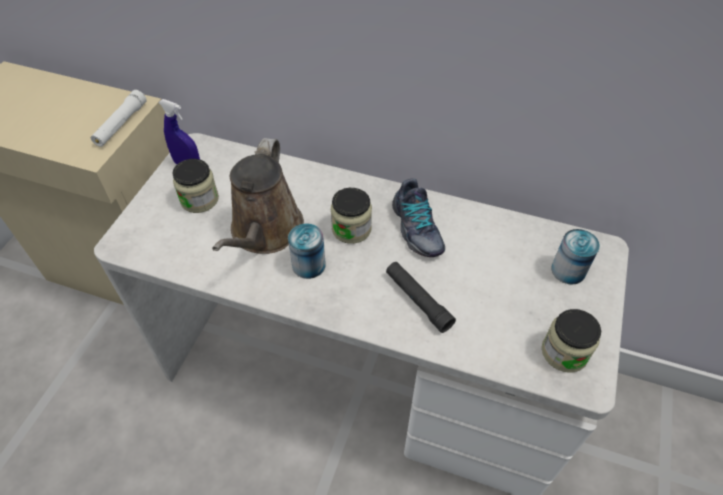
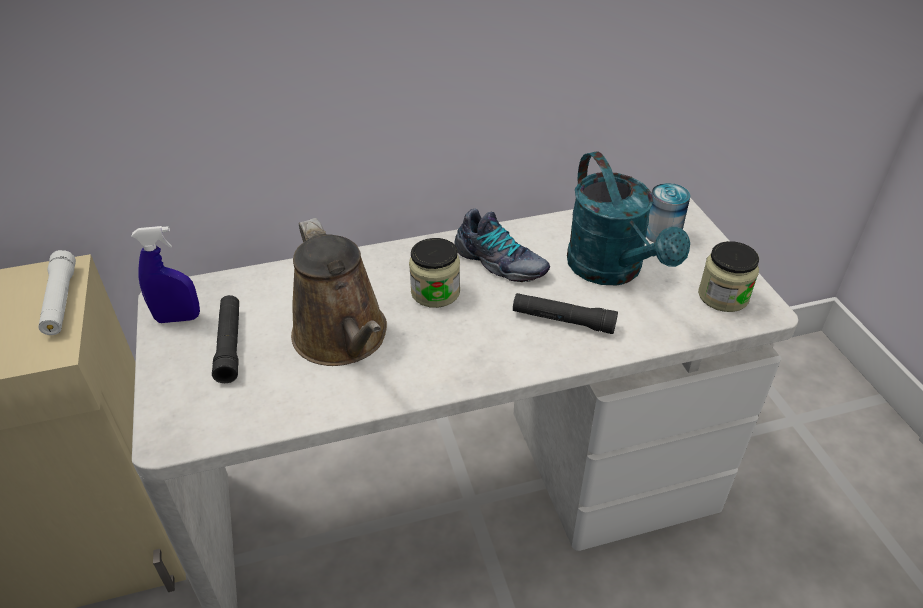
camera: 35 degrees left, 10 degrees down
jar [172,159,219,213] -> black flashlight [212,295,239,383]
can [288,224,326,279] -> none
none -> turquoise watering can [567,151,690,285]

